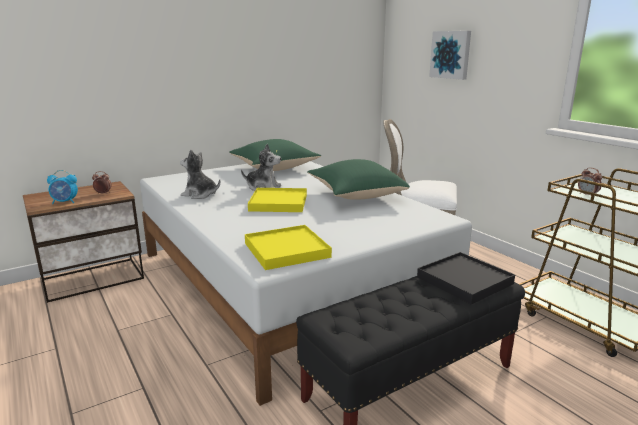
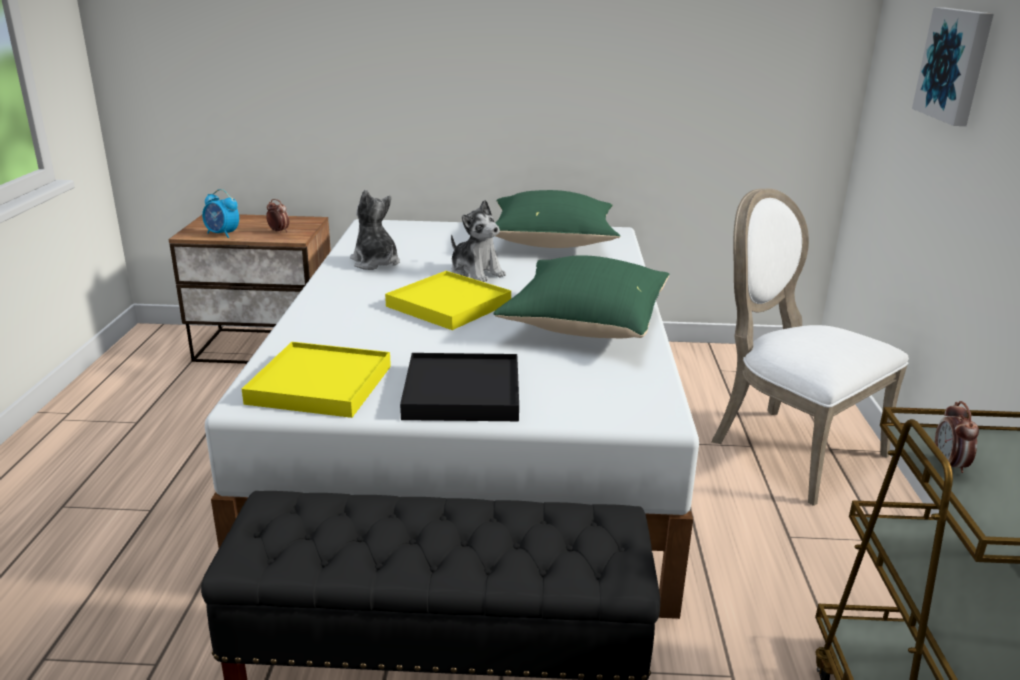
camera: 35 degrees right, 5 degrees up
black tray [417,252,515,304] -> black tray moved to [400,353,519,421]

